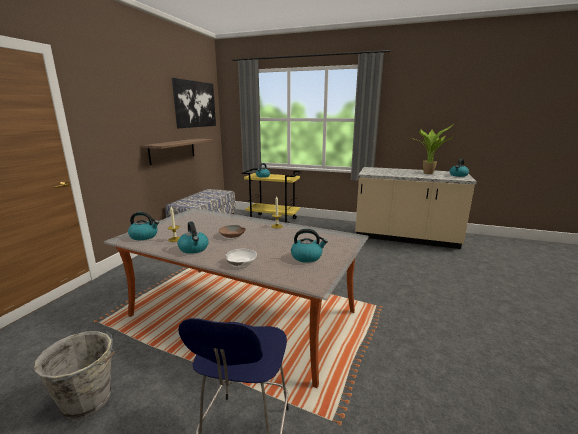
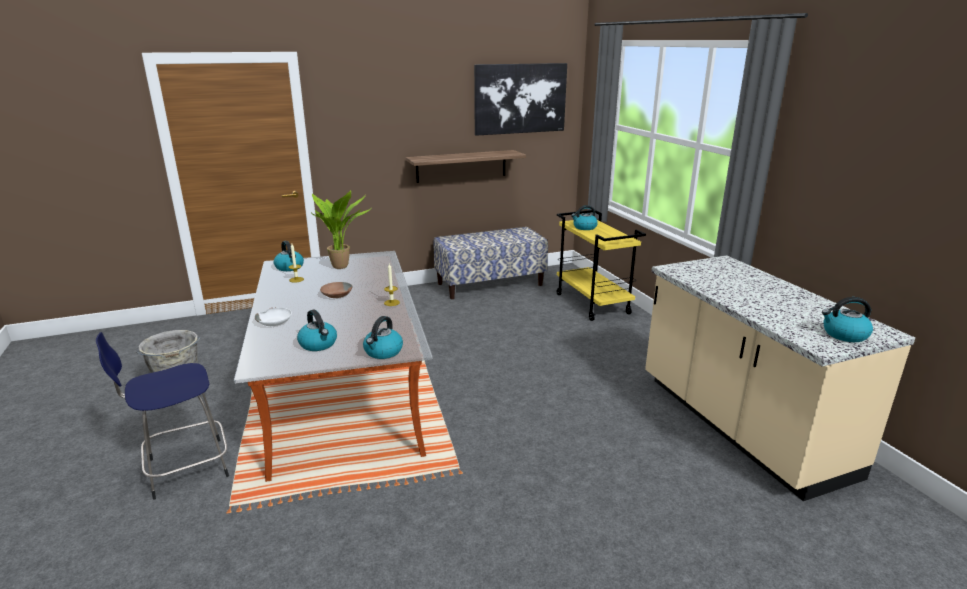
camera: 50 degrees right, 5 degrees up
kettle [178,221,209,254] -> kettle moved to [363,316,403,359]
potted plant [410,124,454,174] -> potted plant moved to [311,190,370,269]

